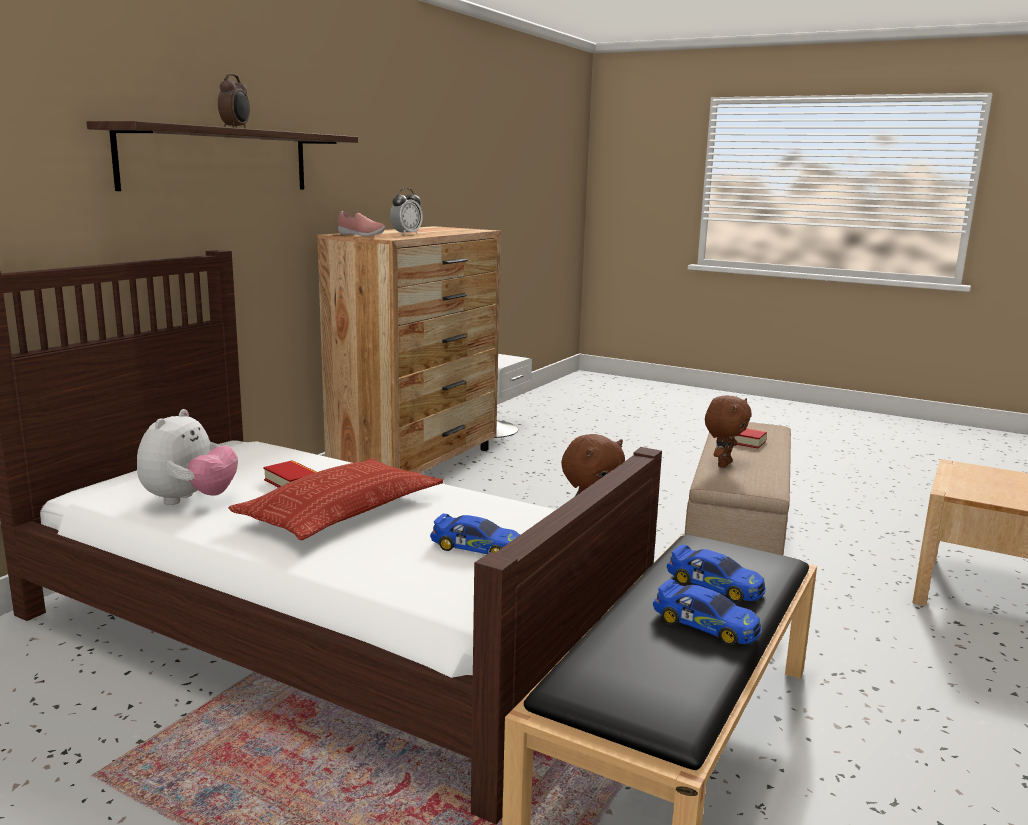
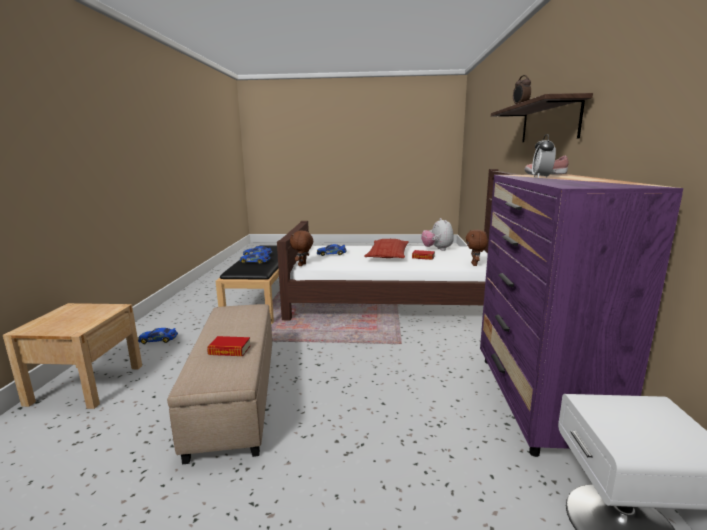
camera: 155 degrees right, 0 degrees up
brown dresser [317,226,501,473] -> purple dresser [480,174,683,457]
brown plush toy [705,395,752,468] -> brown plush toy moved to [466,230,488,266]
none -> toy car [138,328,178,344]

